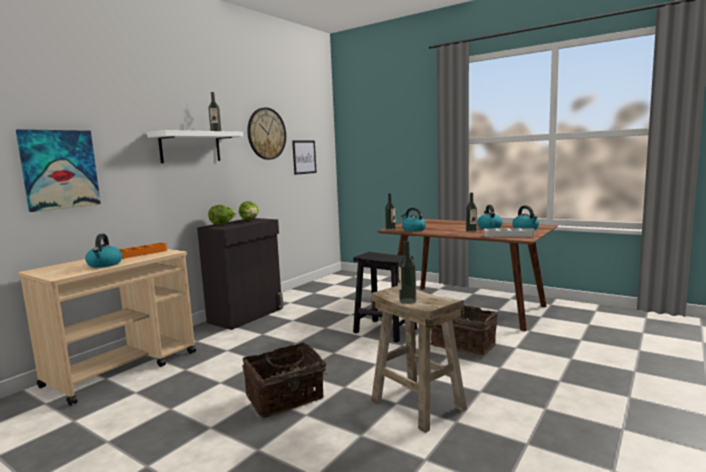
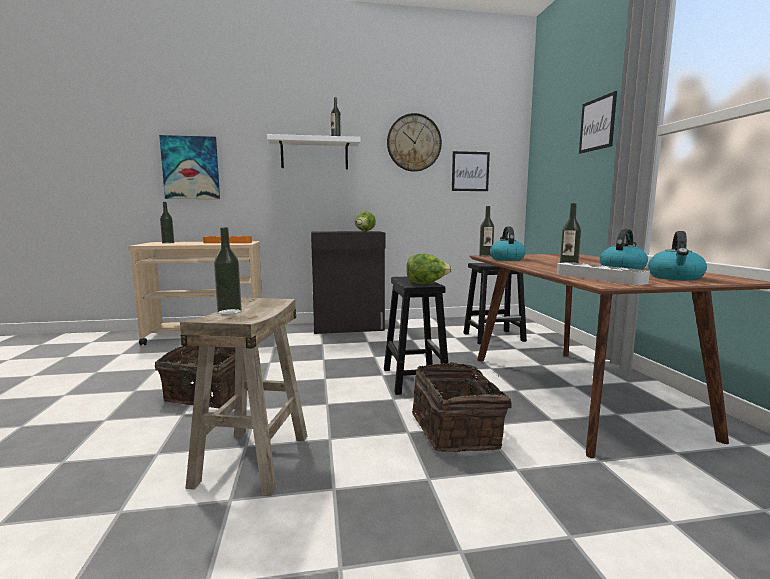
camera: 45 degrees right, 0 degrees up
kettle [85,234,122,268] -> none
lettuce [208,205,236,225] -> lettuce moved to [406,253,452,284]
none -> bottle [160,202,174,244]
none -> black stool [463,263,527,345]
none -> picture [579,91,617,154]

